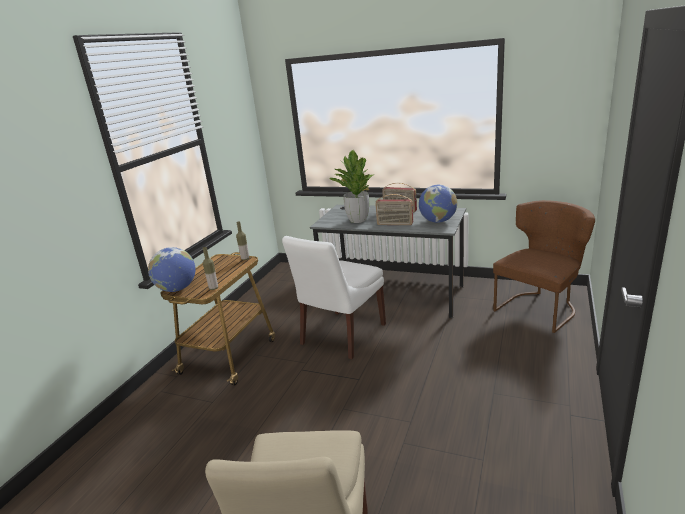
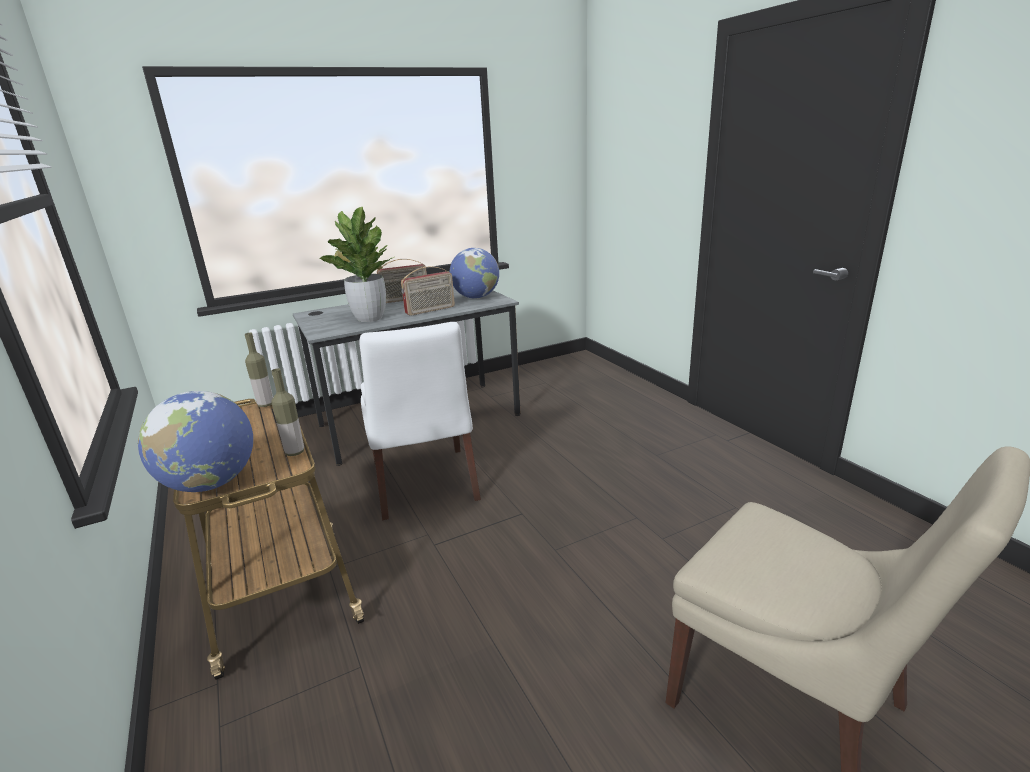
camera: 50 degrees left, 0 degrees up
brown chair [493,200,595,333] -> none

